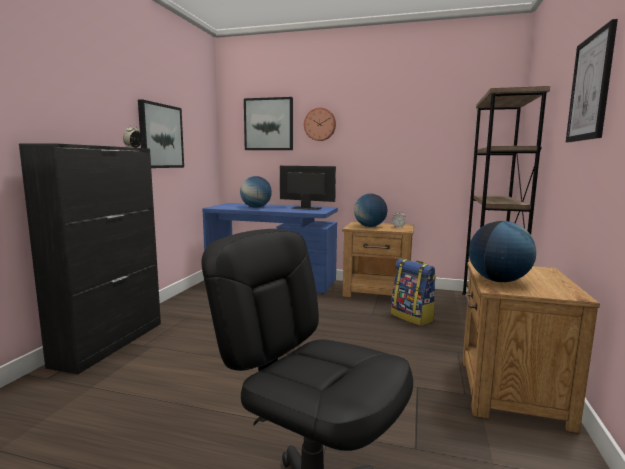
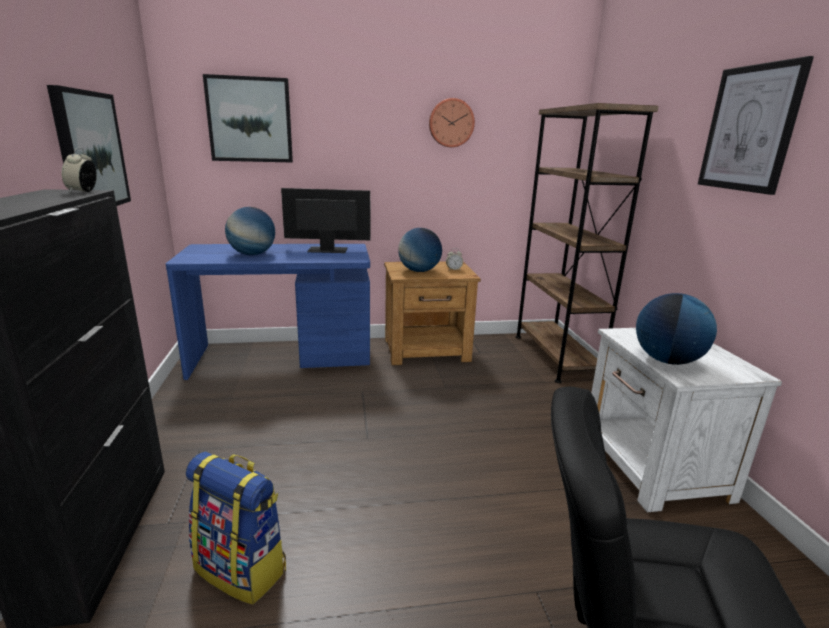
camera: 25 degrees left, 10 degrees up
wall clock [304,107,336,141] -> wall clock moved to [429,98,475,147]
backpack [391,259,436,326] -> backpack moved to [186,451,286,605]
brown nightstand [462,262,600,434] -> white nightstand [591,328,782,513]

